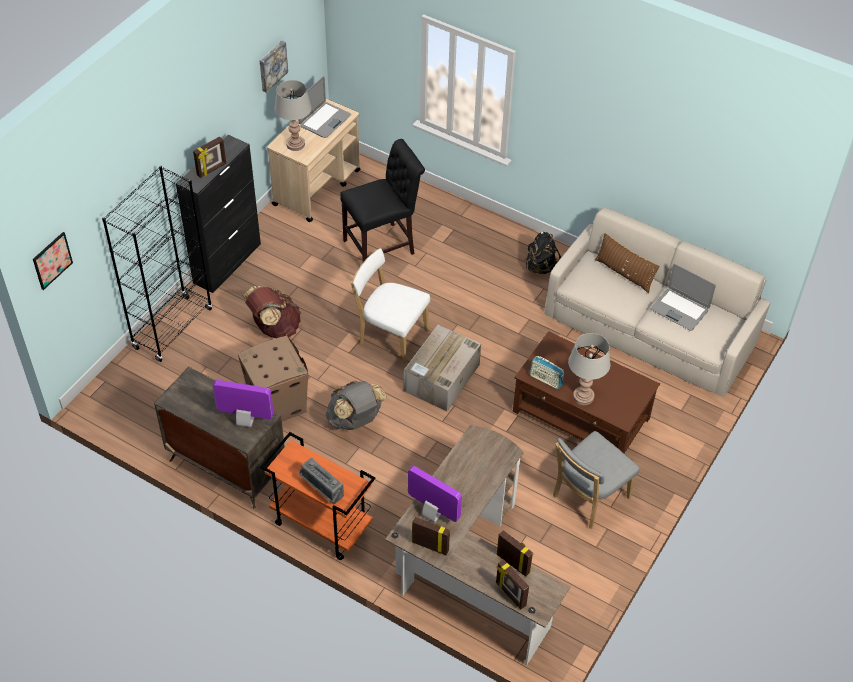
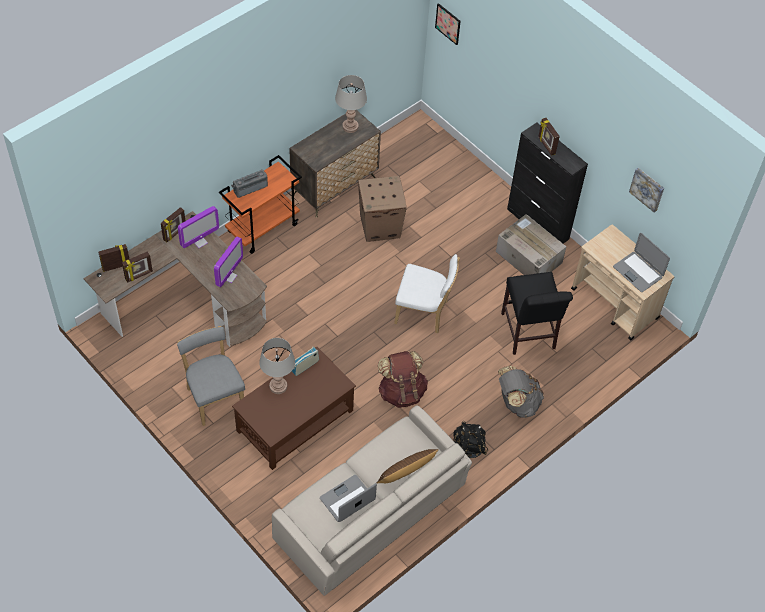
camera: 105 degrees right, 5 degrees up
black bookcase [102,165,212,362] -> none
monitor [213,380,274,427] -> monitor moved to [214,237,243,287]
brown backpack [242,286,301,338] -> brown backpack moved to [378,351,428,408]
grey table lamp [274,80,311,151] -> grey table lamp moved to [335,75,367,133]
grey backpack [326,381,387,430] -> grey backpack moved to [498,366,544,418]
white chair [351,248,430,364] -> white chair turned 60 degrees clockwise [394,254,460,333]
cardboard box [404,325,481,411] -> cardboard box moved to [496,214,566,275]

